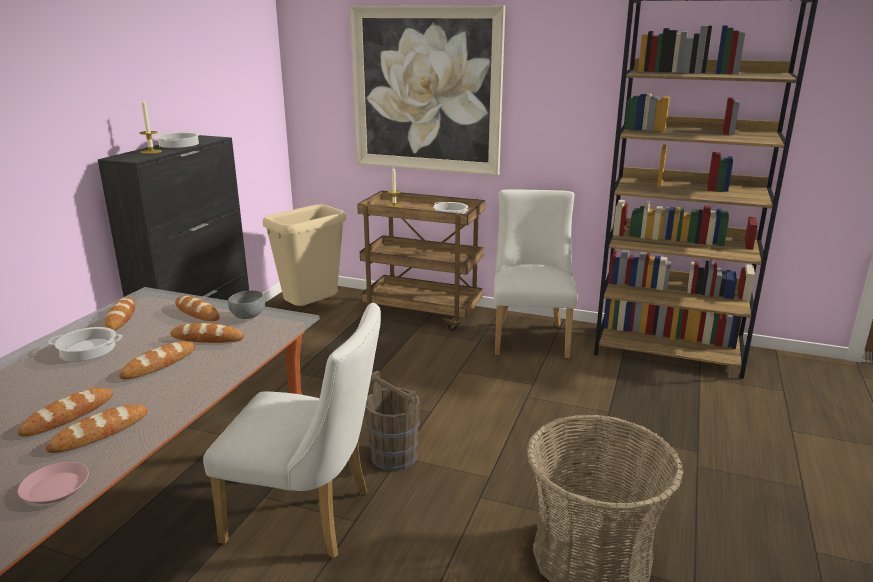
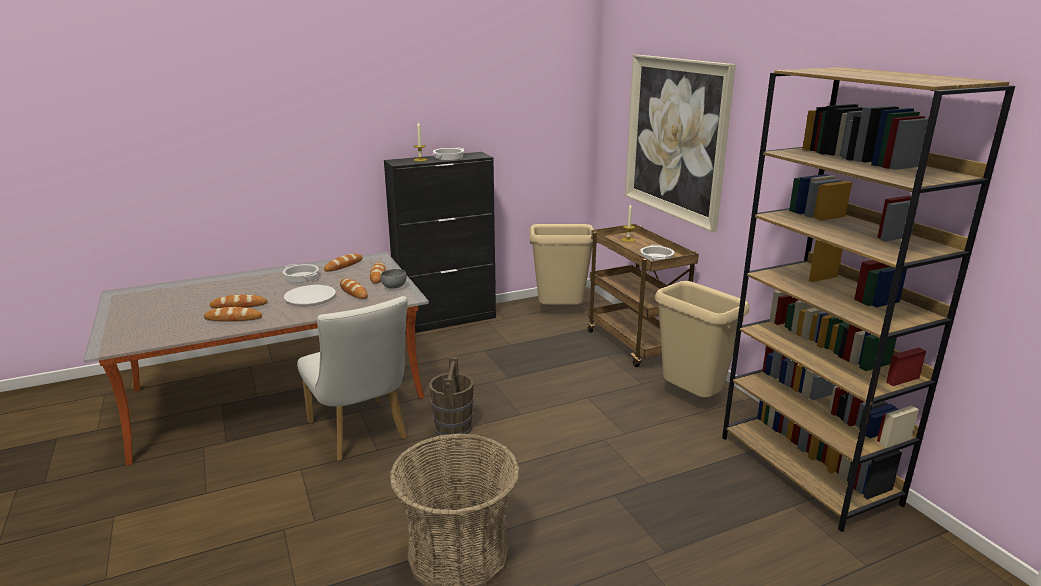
camera: 45 degrees right, 0 degrees up
pink plate [17,462,89,504] -> none
bread [119,341,195,379] -> white plate [284,285,336,305]
white chair [494,189,578,359] -> beige trash can [655,281,749,398]

